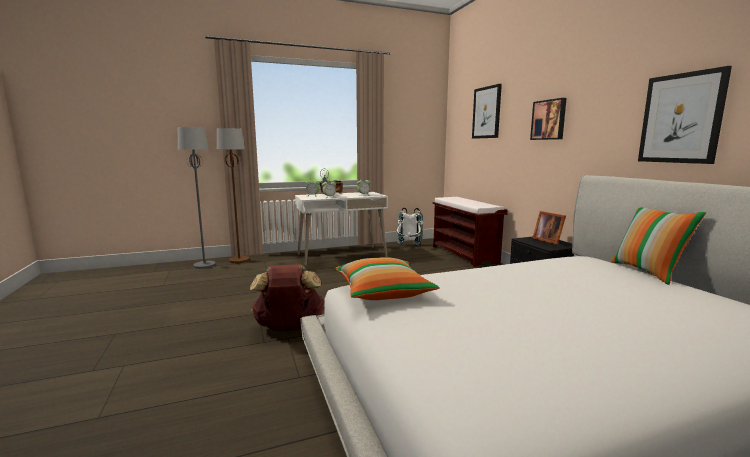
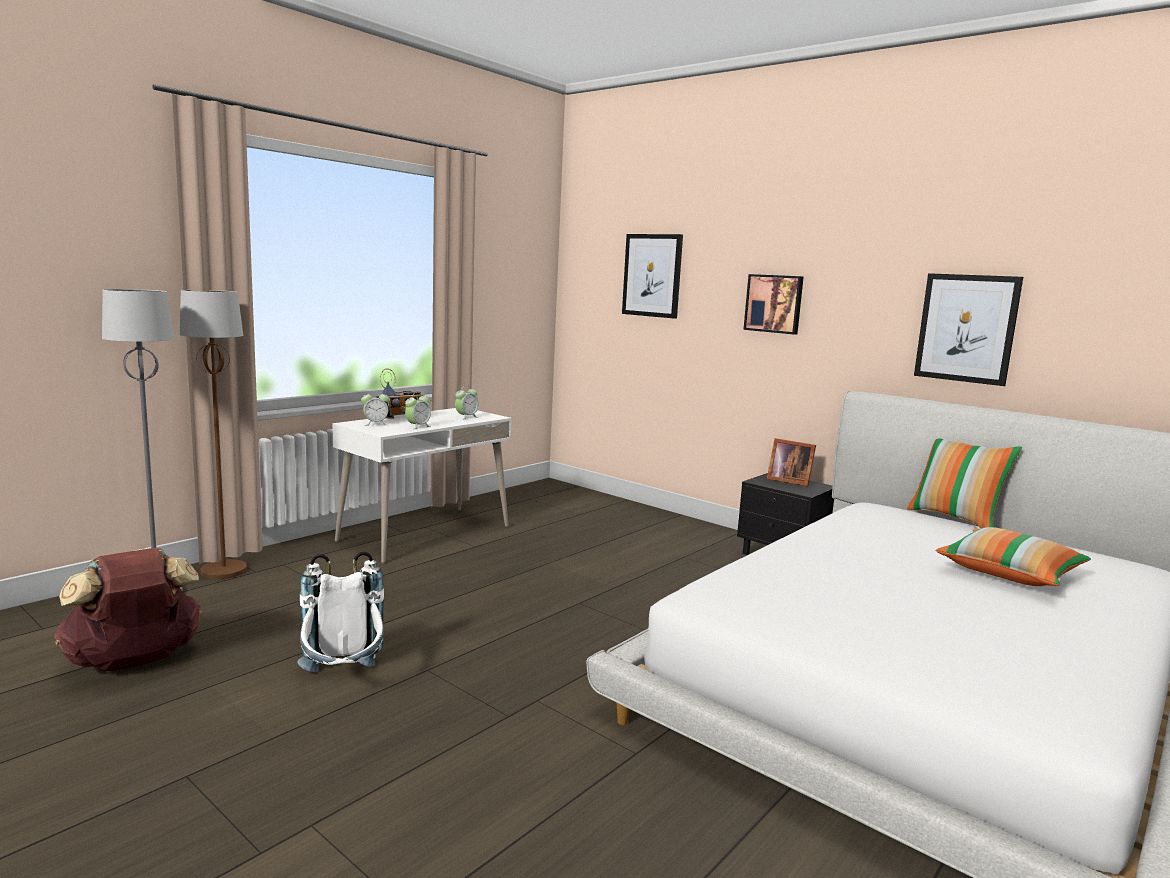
camera: 30 degrees left, 0 degrees up
brown backpack [250,264,325,331] -> brown backpack moved to [54,548,202,671]
pillow [335,257,440,300] -> pillow moved to [936,527,1091,586]
white backpack [397,208,423,246] -> white backpack moved to [297,551,384,672]
brown bench [432,197,507,267] -> none

